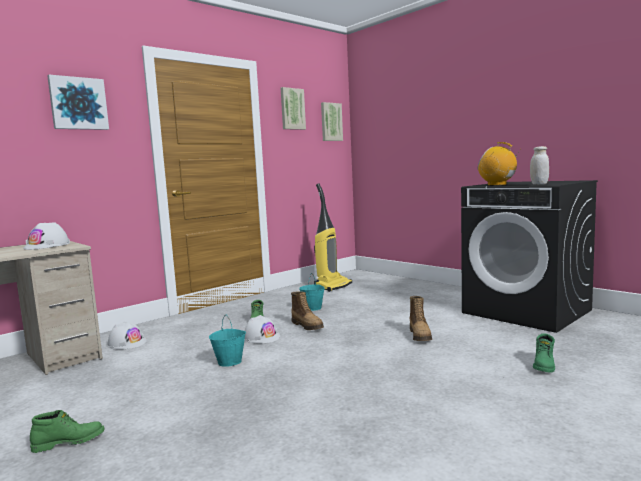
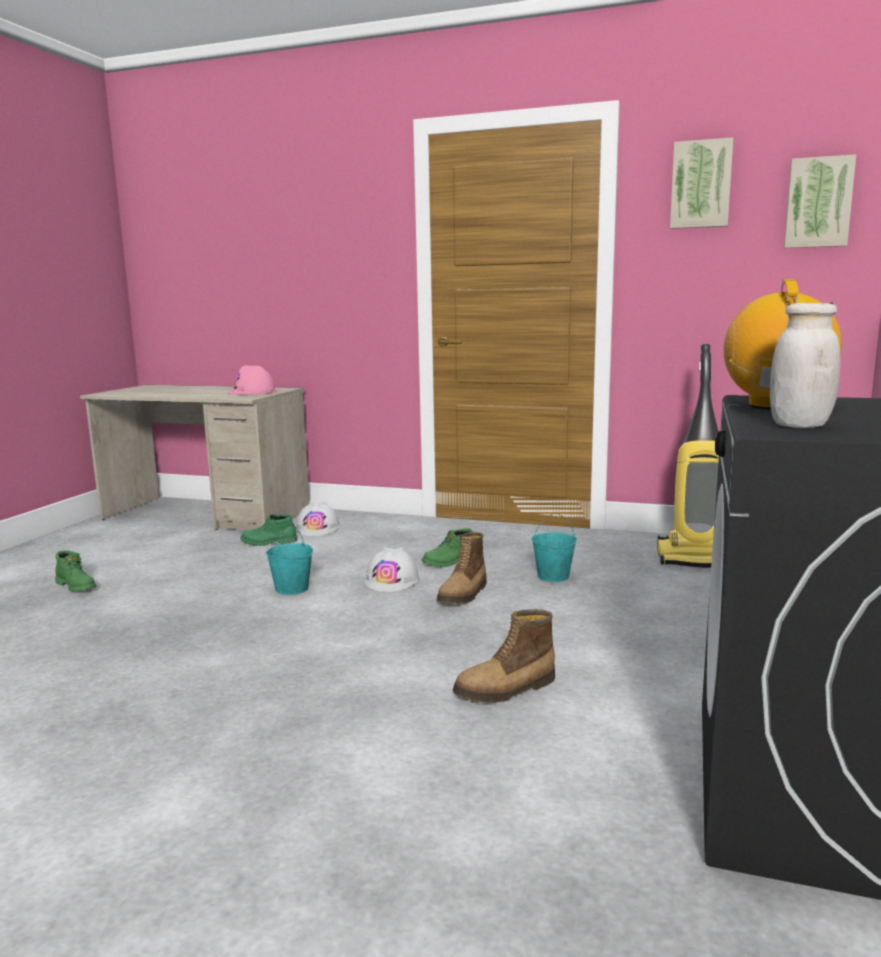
camera: 60 degrees right, 5 degrees up
white hard hat [23,222,70,250] -> pink hard hat [228,366,277,395]
picture [47,75,109,130] -> none
green boot [533,333,555,372] -> green boot moved to [241,514,297,546]

